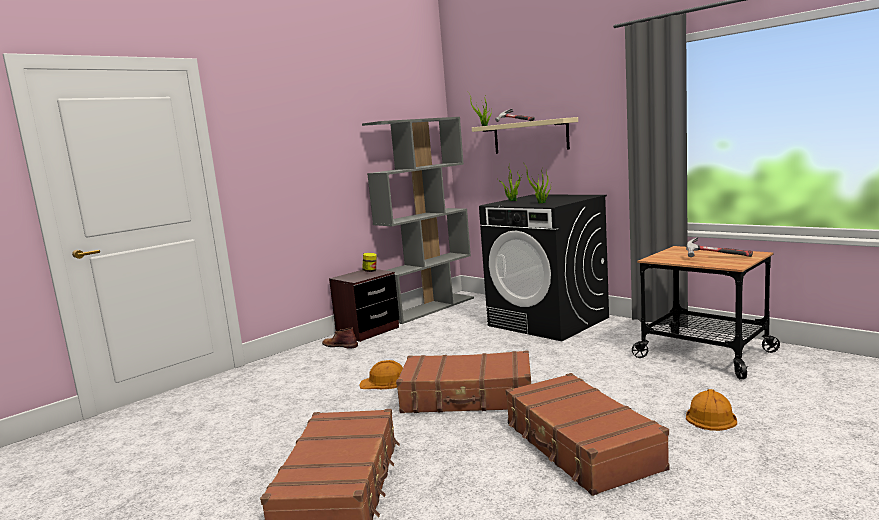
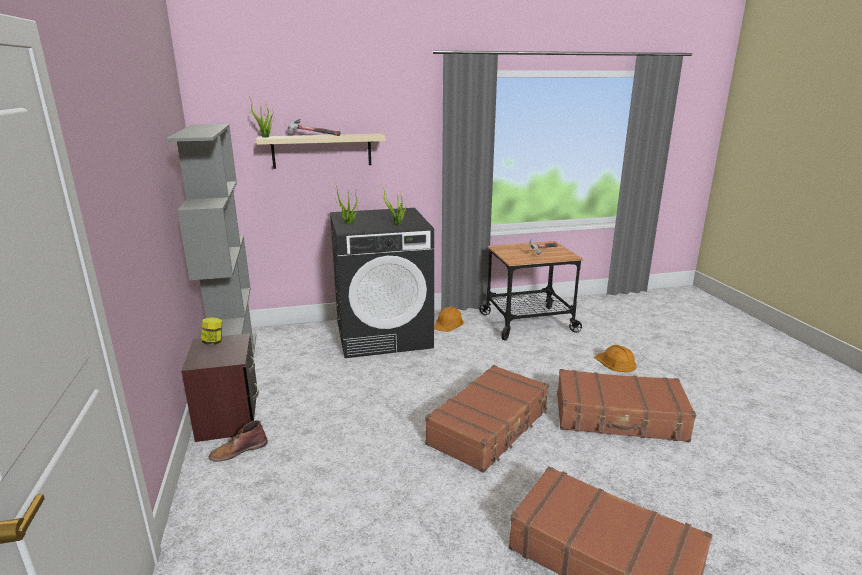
camera: 60 degrees left, 10 degrees up
orange hard hat [359,360,403,389] -> orange hard hat moved to [434,306,464,332]

